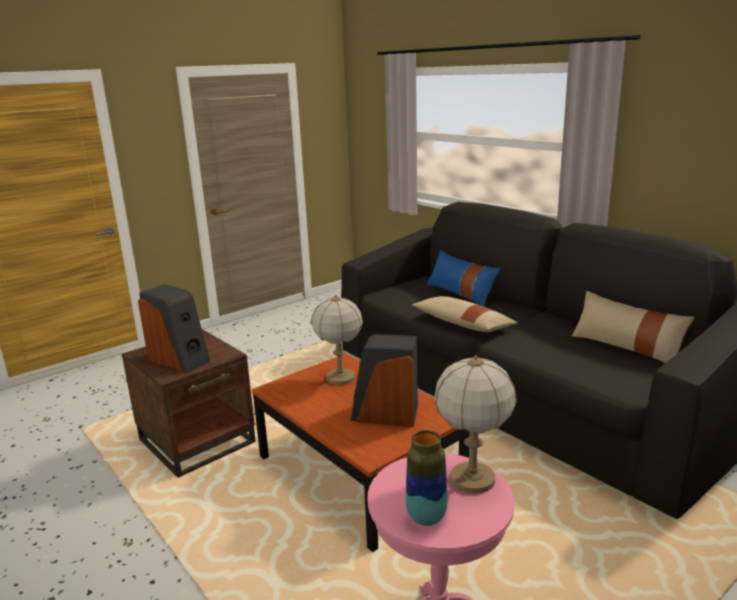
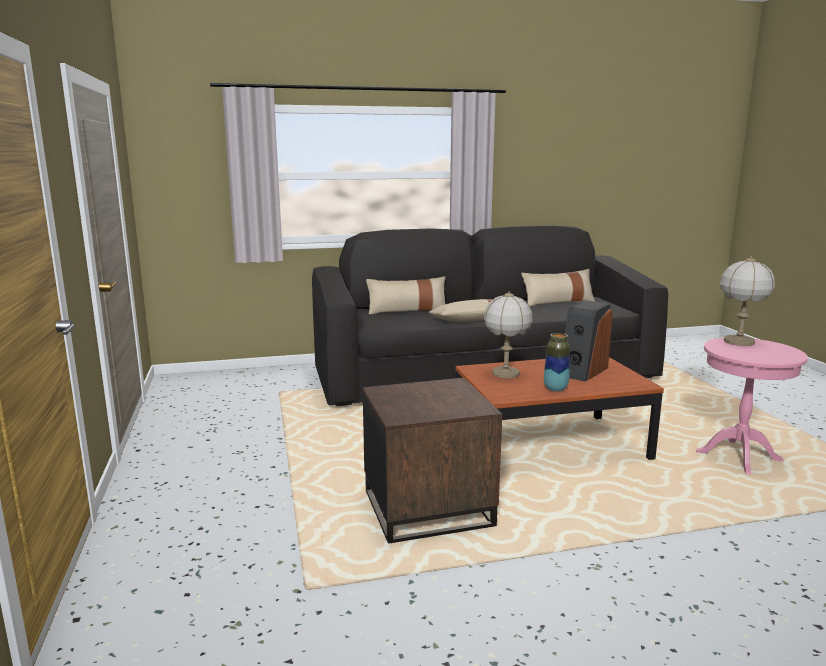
camera: 65 degrees left, 5 degrees down
speaker [138,284,210,373] -> none
vase [406,430,448,526] -> vase moved to [544,333,570,392]
blue pillow [427,250,501,307] -> beige pillow [366,276,445,314]

